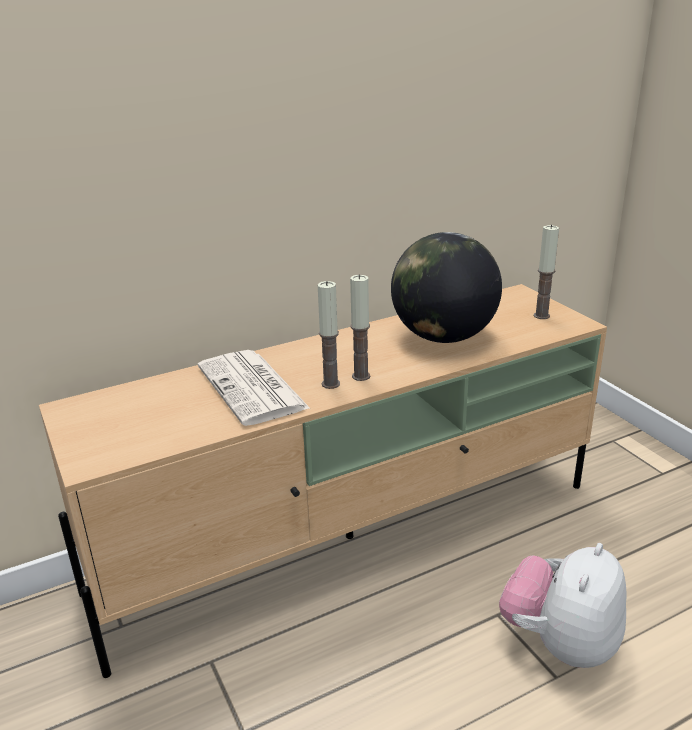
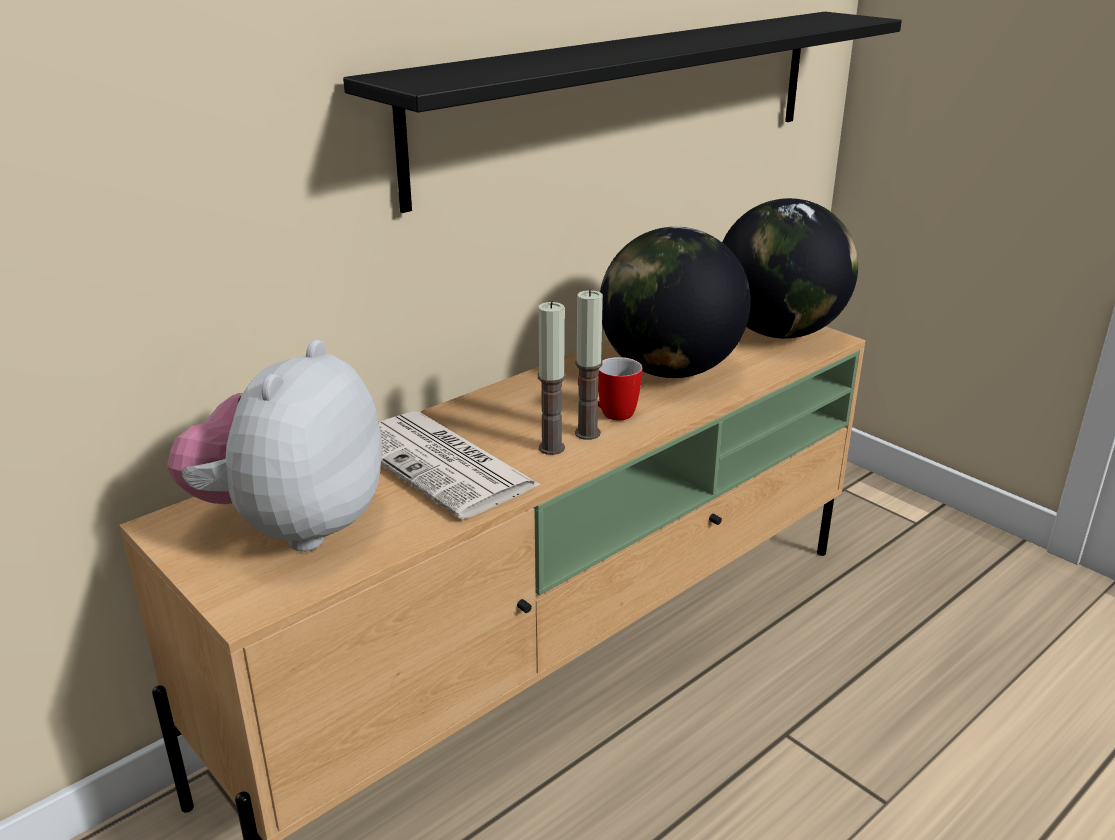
camera: 15 degrees left, 0 degrees up
plush toy [499,543,627,668] -> plush toy moved to [167,340,382,552]
candle [534,224,559,319] -> globe [722,198,858,339]
none -> black shelf [343,12,902,213]
none -> mug [578,357,643,421]

